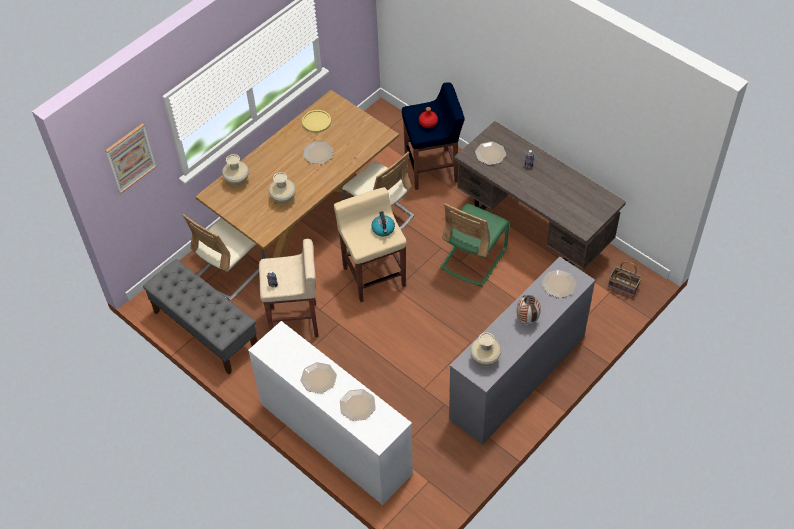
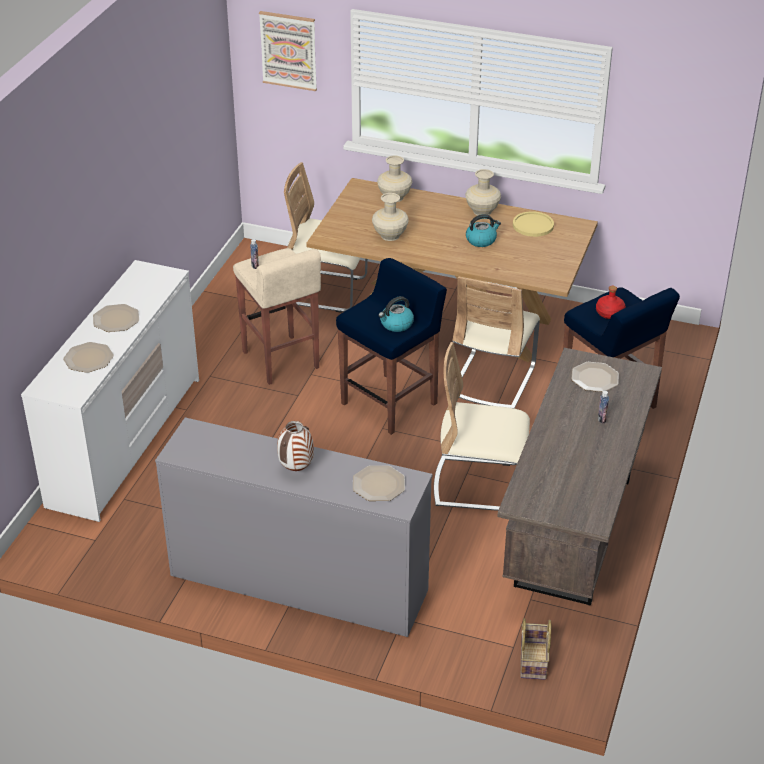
camera: 65 degrees right, 15 degrees down
grey bench [143,259,257,374] -> none
plate [303,142,333,164] -> kettle [466,214,501,247]
beige stool [334,187,407,302] -> blue stool [336,258,447,435]
green chair [440,203,510,286] -> beige chair [434,342,530,511]
beige vase [470,332,501,366] -> beige vase moved to [465,169,501,216]

